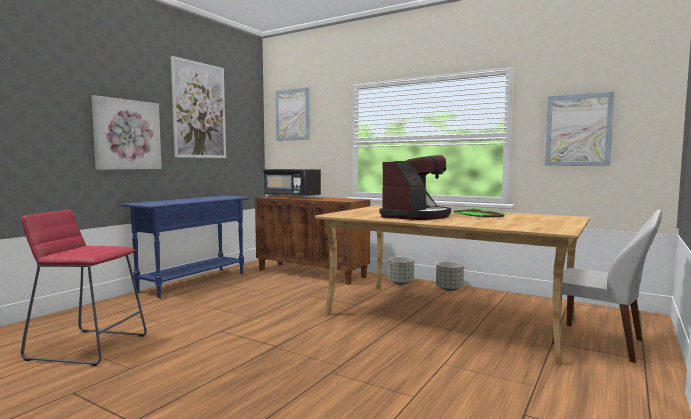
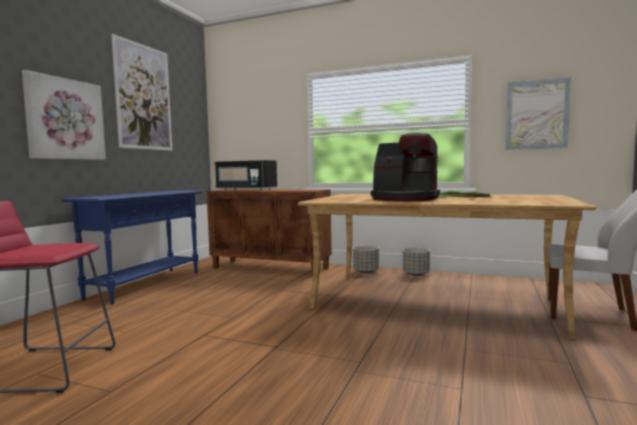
camera: 10 degrees left, 0 degrees up
picture [275,87,310,141] -> none
coffee machine [379,155,451,220] -> coffee machine turned 90 degrees clockwise [371,133,440,201]

